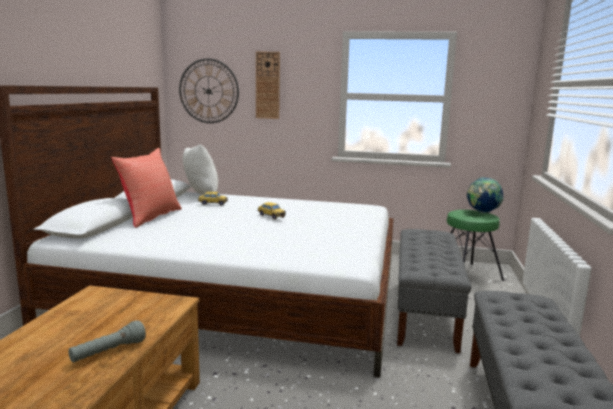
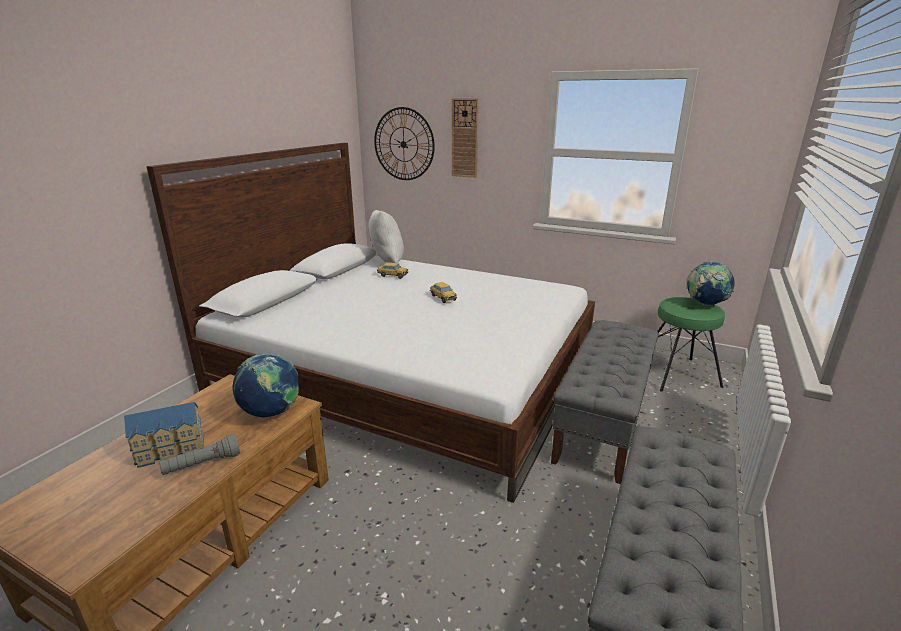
camera: 15 degrees right, 10 degrees up
red pillow [111,148,182,228] -> none
none -> toy house [124,402,204,468]
none -> globe [233,354,299,418]

